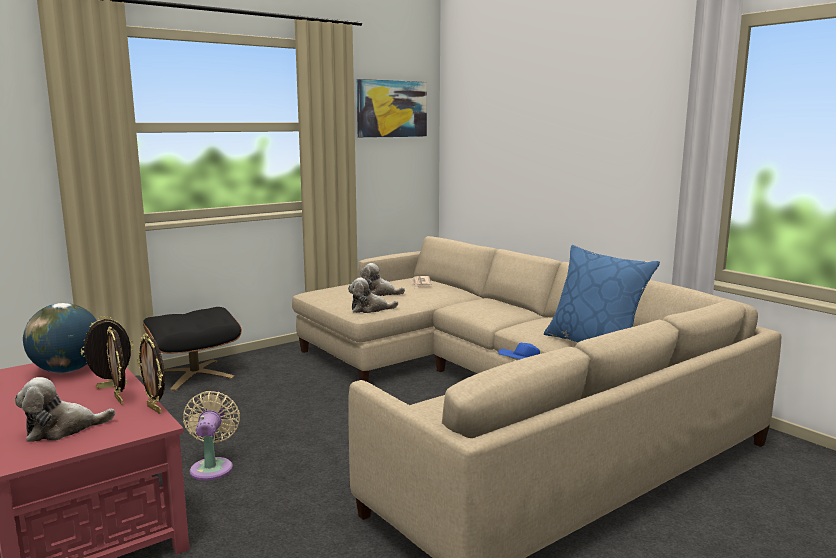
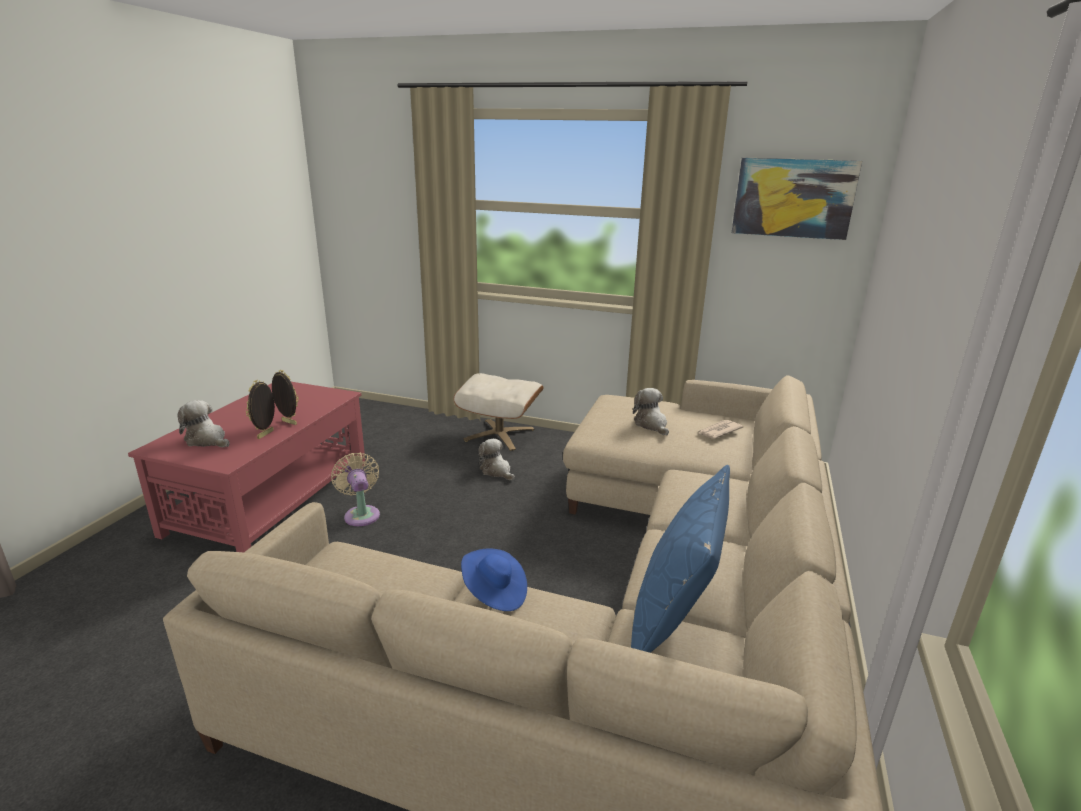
camera: 55 degrees right, 10 degrees up
globe [23,303,97,373] -> none
picture frame [137,334,165,414] -> none
black ottoman [143,307,242,391] -> beige ottoman [454,373,544,451]
beige fan [183,391,240,481] -> beige fan turned 75 degrees counterclockwise [331,453,380,526]
plush toy [348,278,398,313] -> plush toy moved to [478,439,515,480]

